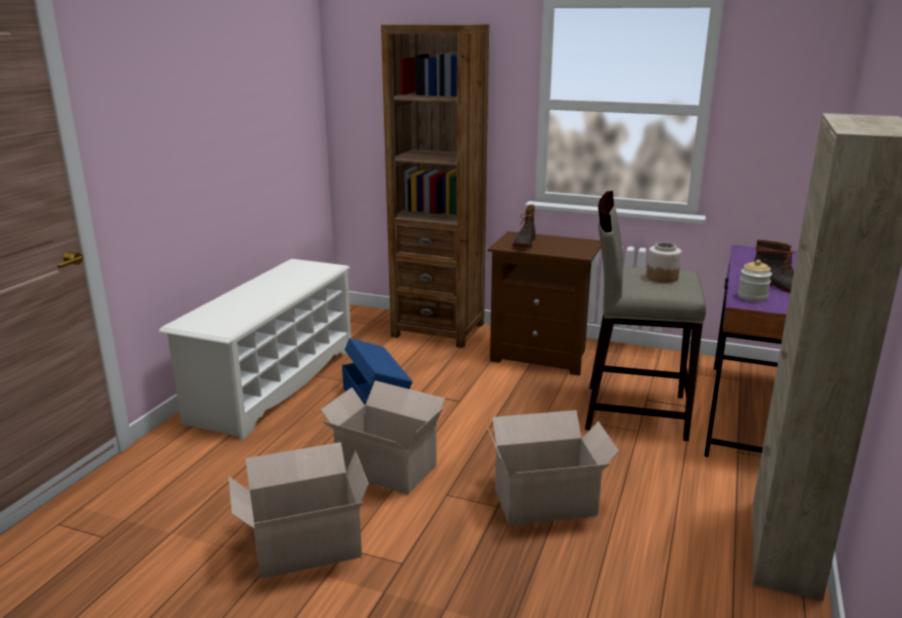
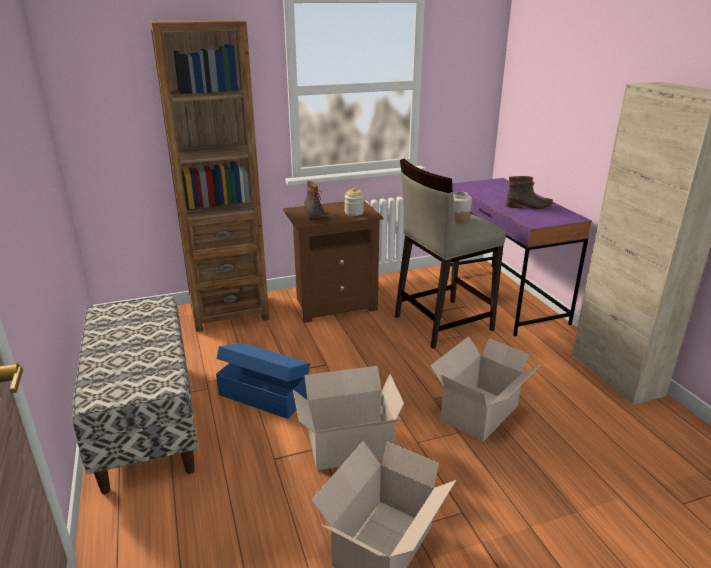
camera: 40 degrees left, 5 degrees up
white shoe rack [159,259,351,440] -> bench [72,295,198,494]
jar [738,260,772,302] -> jar moved to [344,188,364,216]

